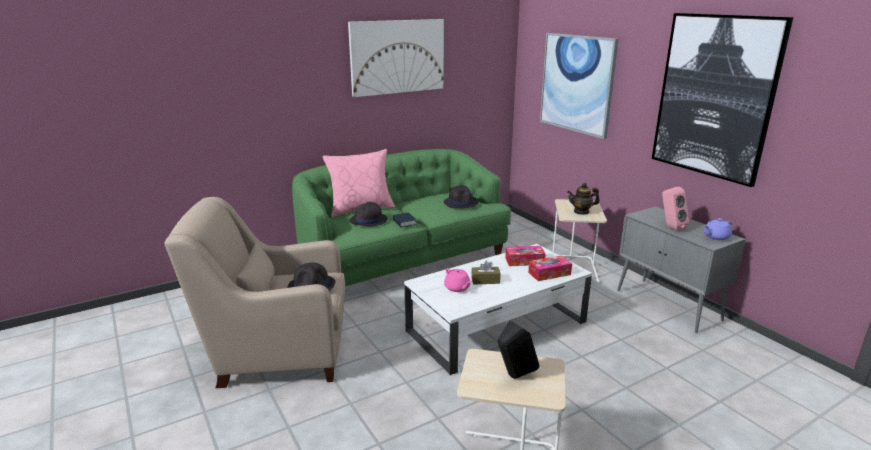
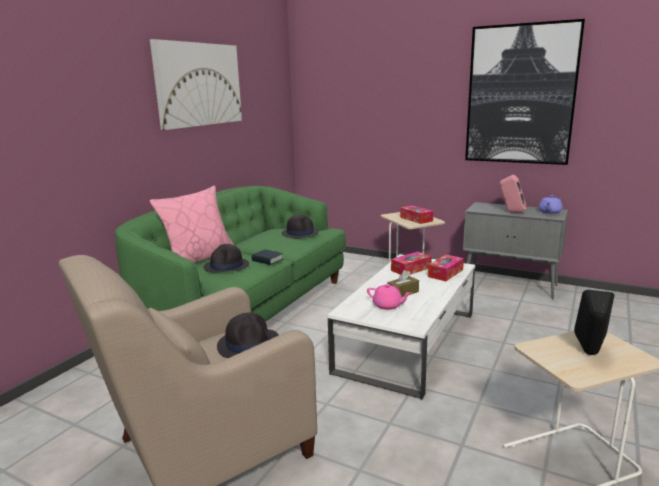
camera: 30 degrees left, 5 degrees down
picture [540,33,618,139] -> none
teapot [567,183,600,215] -> tissue box [400,205,433,224]

